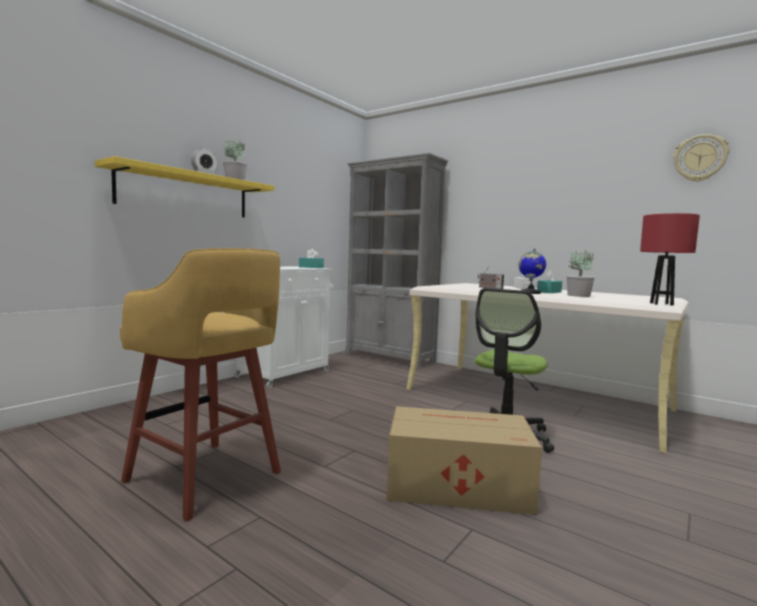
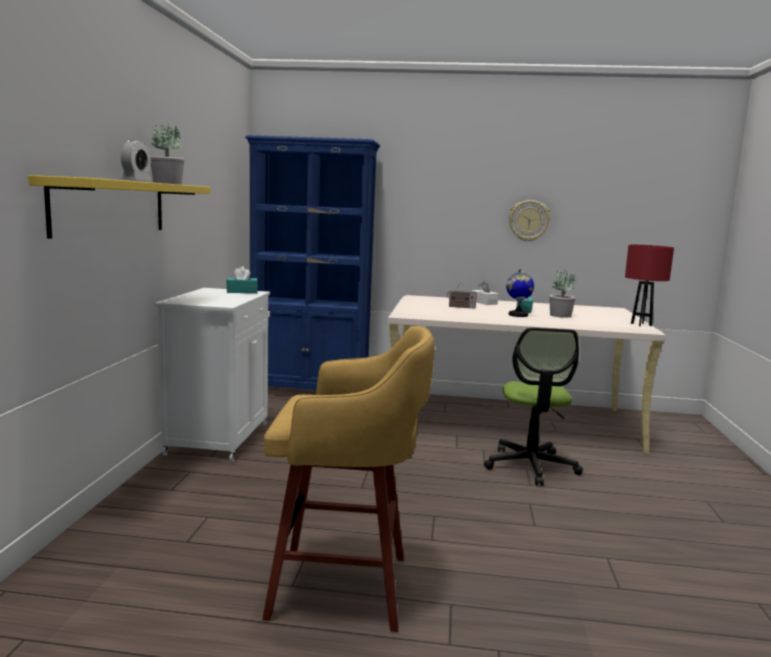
camera: 30 degrees left, 5 degrees up
grey bookcase [346,152,448,370] -> blue bookcase [245,135,380,390]
cardboard box [387,406,542,515] -> none
wall clock [673,134,730,182] -> wall clock moved to [509,200,551,242]

